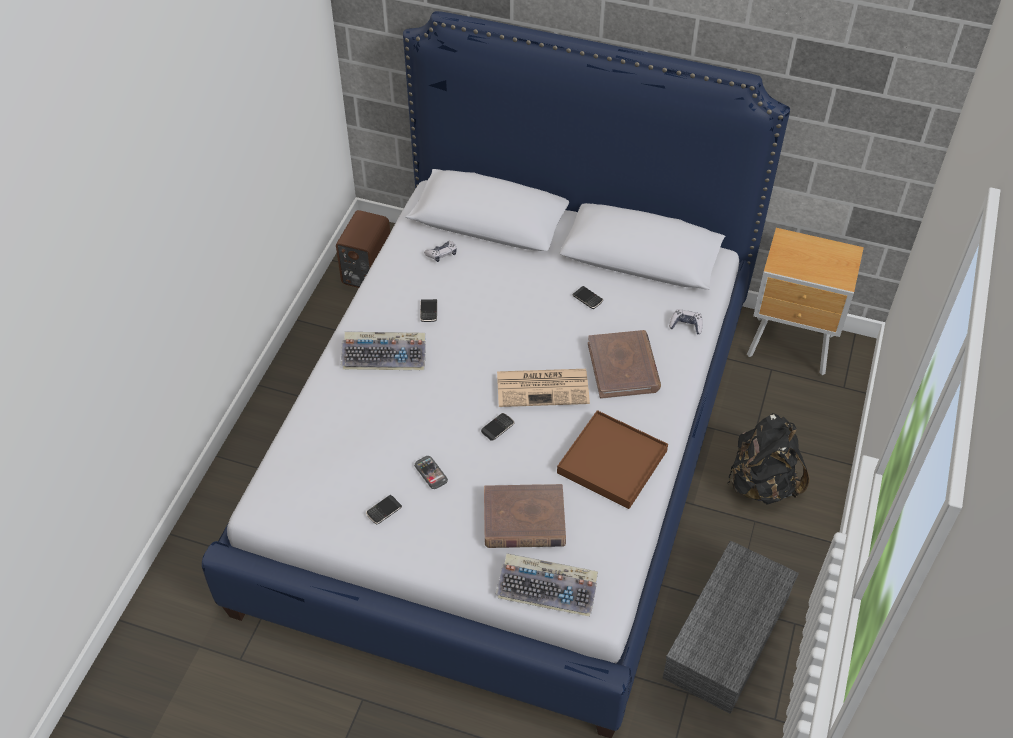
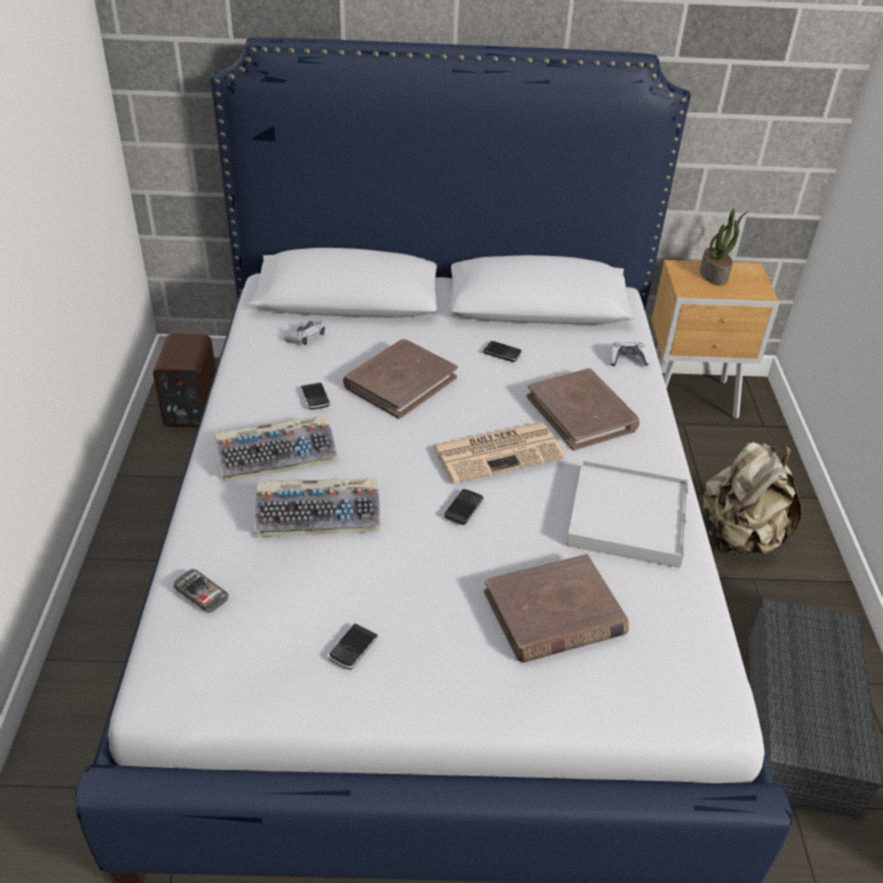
camera: 20 degrees left, 10 degrees down
phone [414,456,448,489] -> phone moved to [173,569,229,612]
keyboard [496,553,598,617] -> keyboard moved to [254,478,380,537]
brown tray [557,410,668,509] -> white tray [566,460,689,568]
black backpack [728,413,810,505] -> beige backpack [703,442,802,555]
none -> brown book [343,339,458,419]
none -> potted plant [700,208,749,286]

